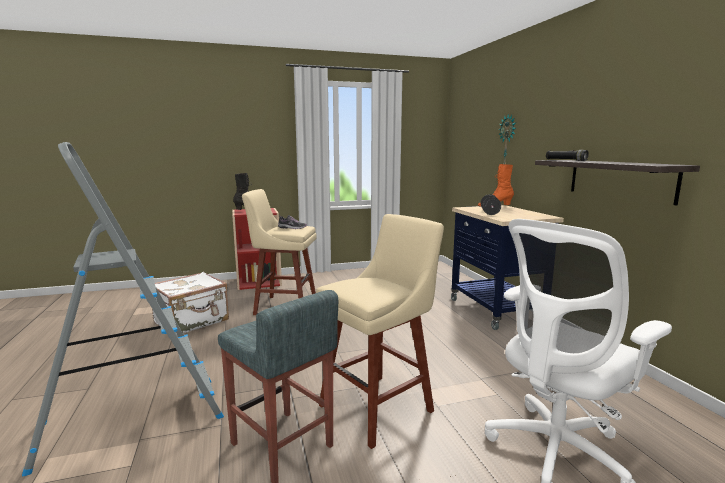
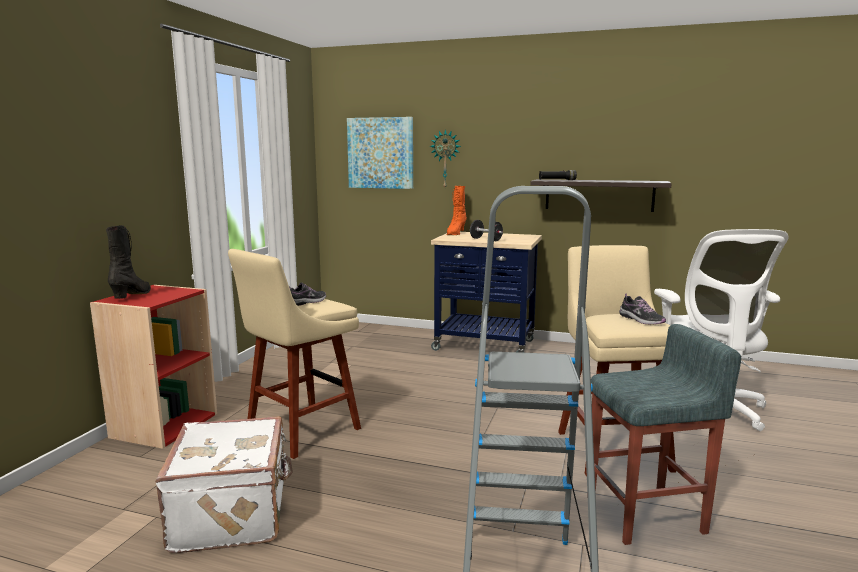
camera: 55 degrees left, 0 degrees up
none -> picture [347,117,413,189]
none -> shoe [619,293,666,325]

